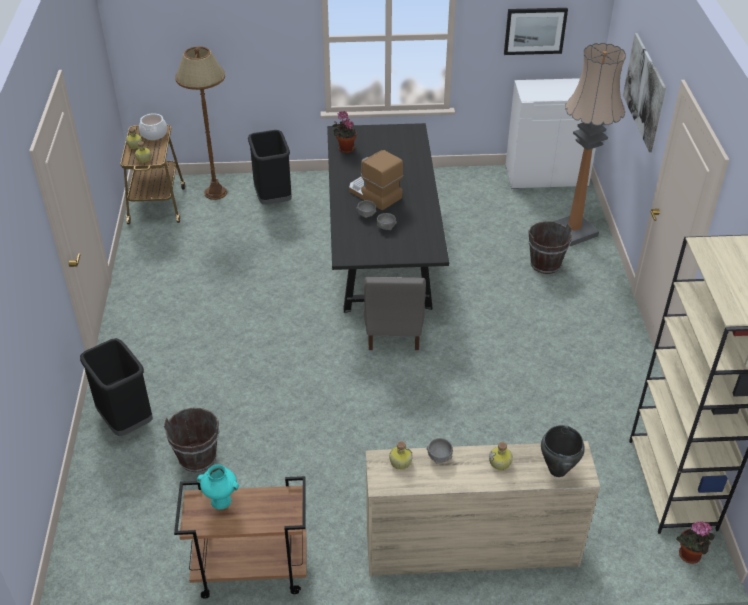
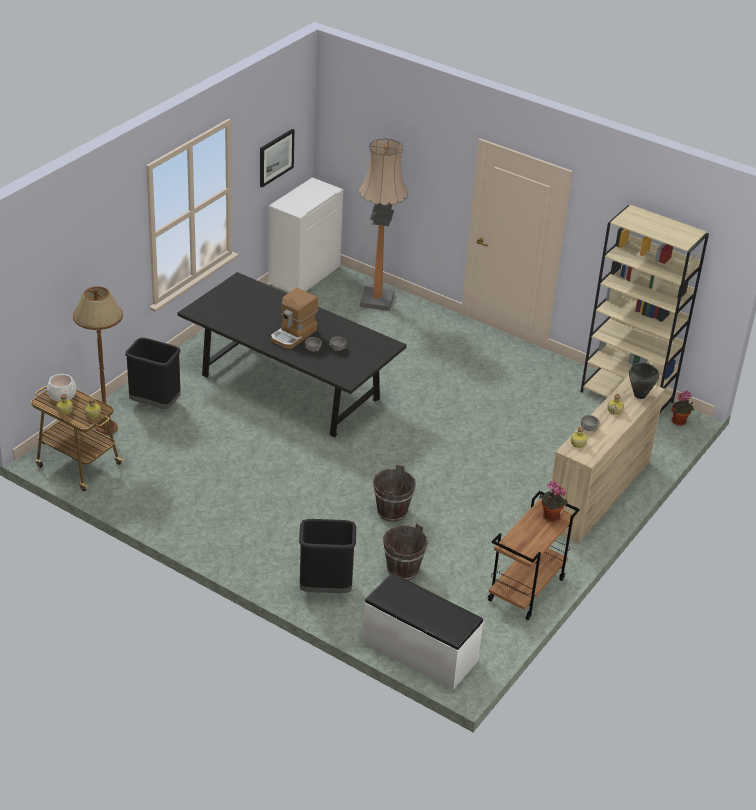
camera: 55 degrees left, 5 degrees down
turquoise vase [197,464,239,510] -> none
potted plant [332,111,357,153] -> potted plant moved to [540,481,568,522]
coffee machine [349,150,403,211] -> coffee machine turned 45 degrees counterclockwise [271,288,318,349]
grey chair [364,277,426,350] -> none
brown bucket [528,221,572,274] -> brown bucket moved to [373,465,416,522]
picture [623,33,666,152] -> none
none -> white bench [362,573,484,690]

